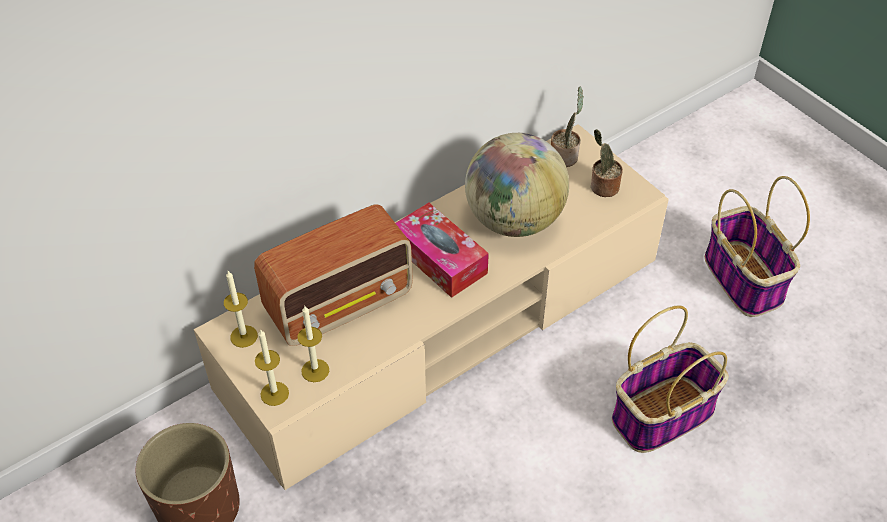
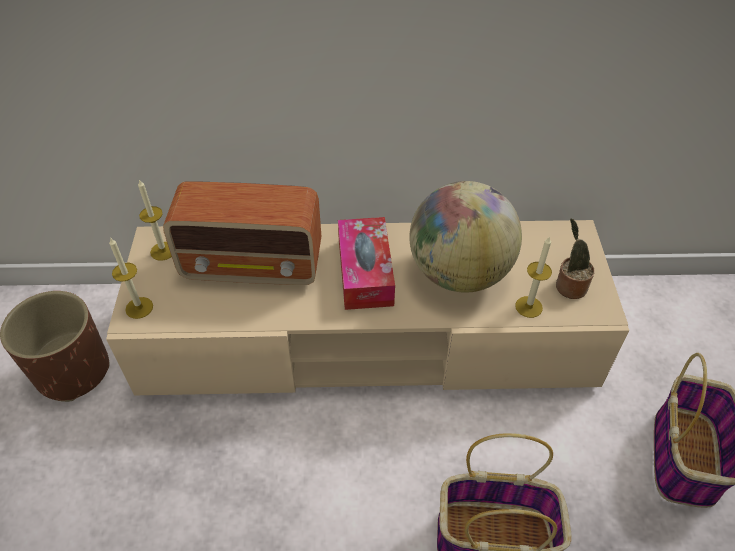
camera: 35 degrees right, 0 degrees up
candle [297,306,329,382] -> candle moved to [515,236,552,318]
potted plant [551,87,584,167] -> none

